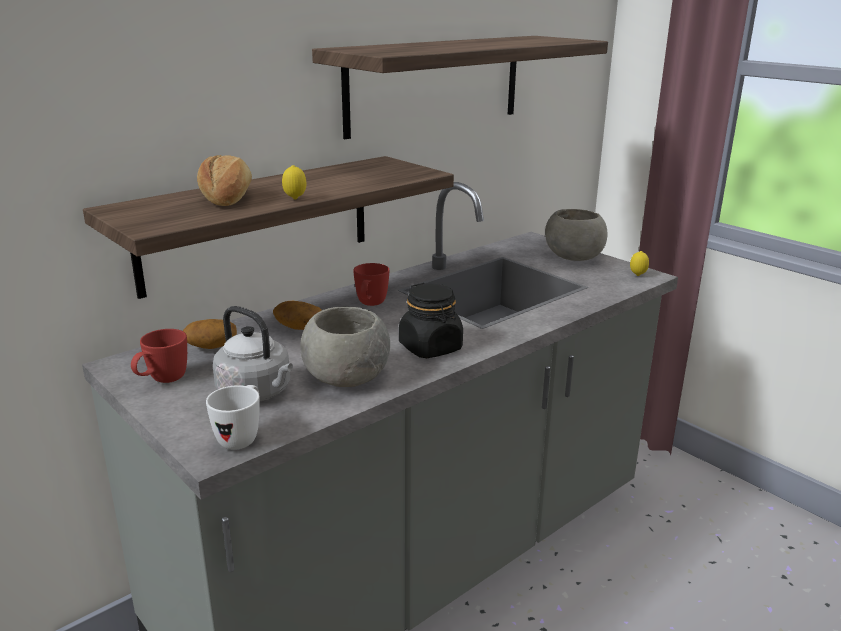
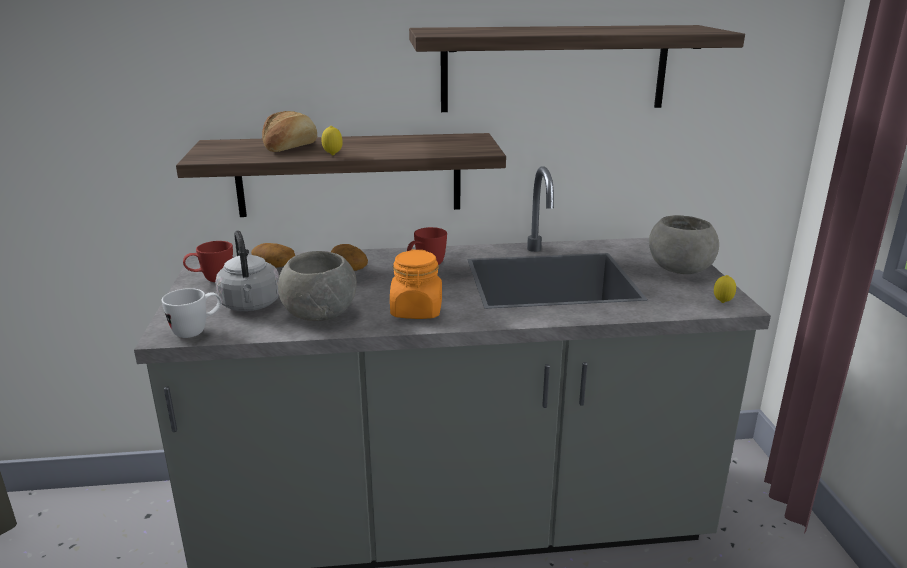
camera: 35 degrees right, 0 degrees up
black jar [399,283,463,358] -> orange jar [390,250,442,319]

